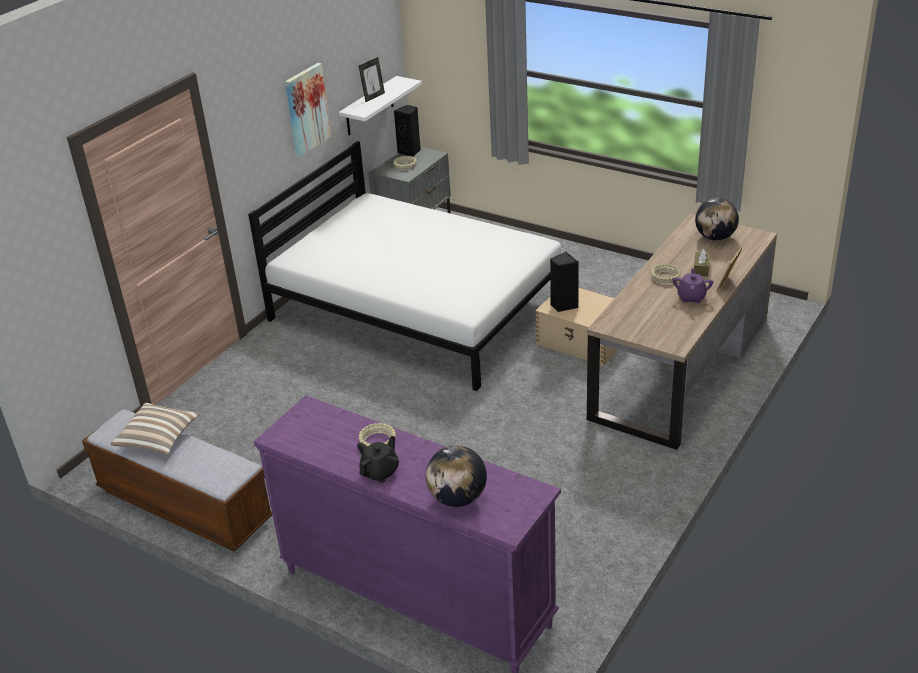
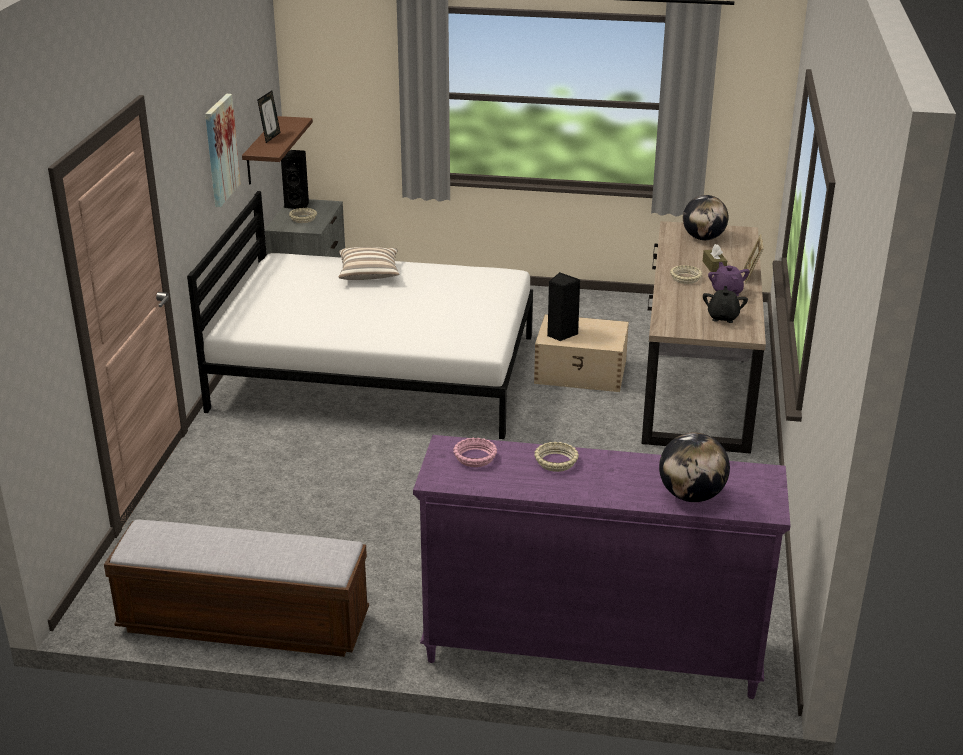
camera: 25 degrees left, 5 degrees down
pillow [110,403,200,455] -> pillow moved to [339,247,399,280]
white shelf [339,76,422,135] -> brown shelf [242,116,313,184]
black teapot [357,436,399,483] -> black teapot moved to [703,286,748,323]
none -> pink bowl [453,438,497,467]

